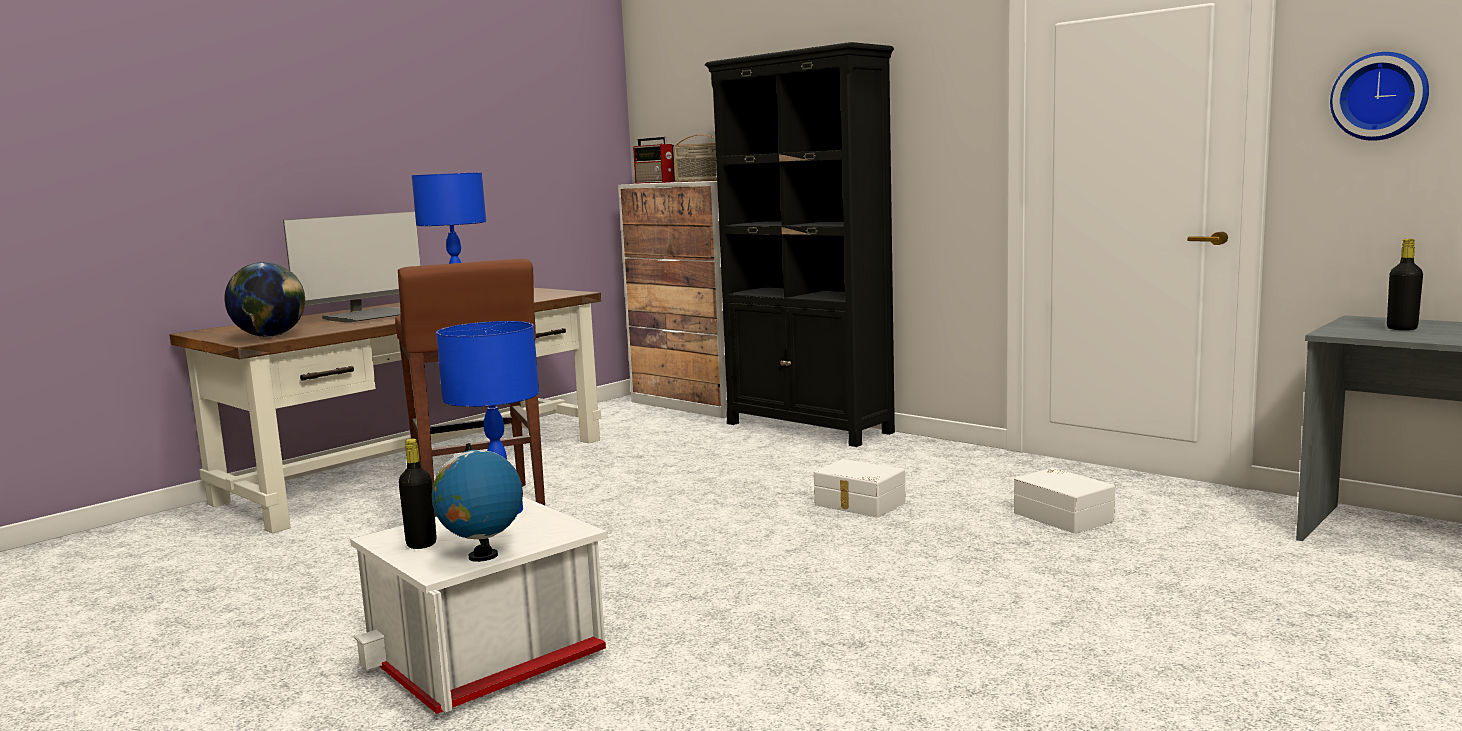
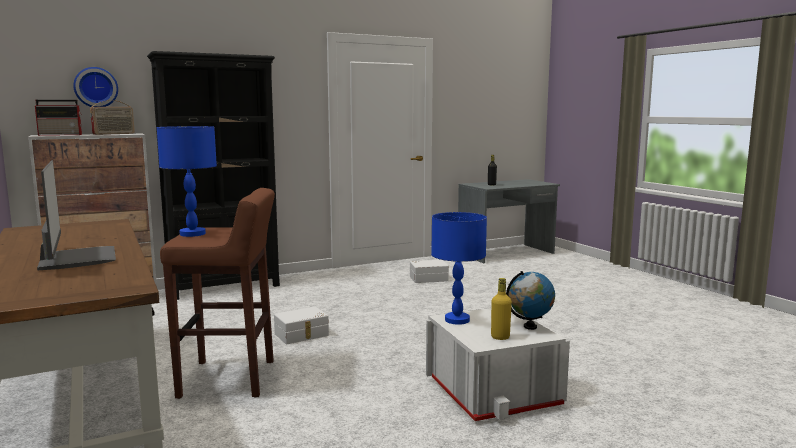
camera: 70 degrees left, 0 degrees up
globe [224,262,305,337] -> none
black bottle [398,439,437,549] -> yellow bottle [491,278,512,340]
white storage box [814,459,905,518] -> white storage box moved to [274,307,329,344]
wall clock [1330,52,1429,141] -> wall clock moved to [73,67,118,107]

